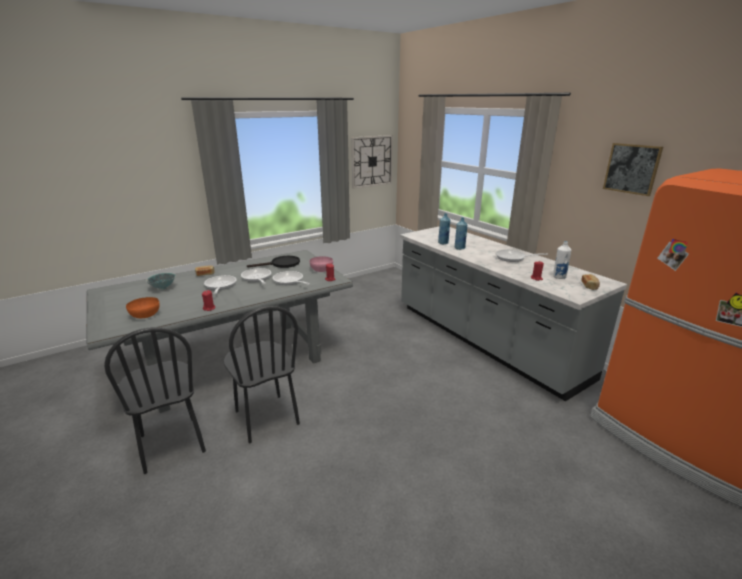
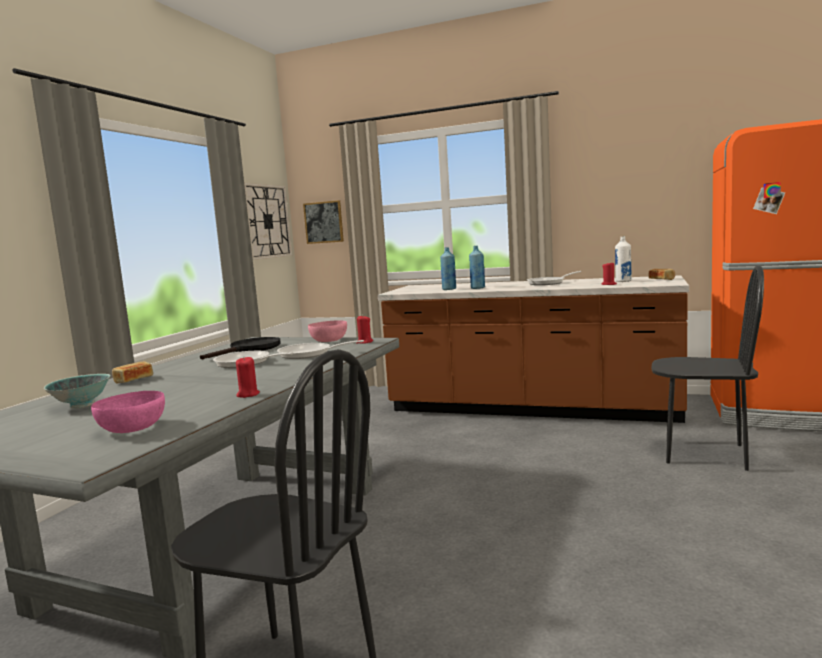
camera: 35 degrees left, 15 degrees down
orange bowl [126,297,160,318] -> pink bowl [91,391,165,433]
frying pan [204,275,237,294] -> none
black chair [223,306,300,443] -> black chair moved to [651,265,764,471]
grey counter [400,226,627,402] -> brown counter [378,275,689,423]
picture [603,143,663,196] -> picture moved to [303,200,344,244]

